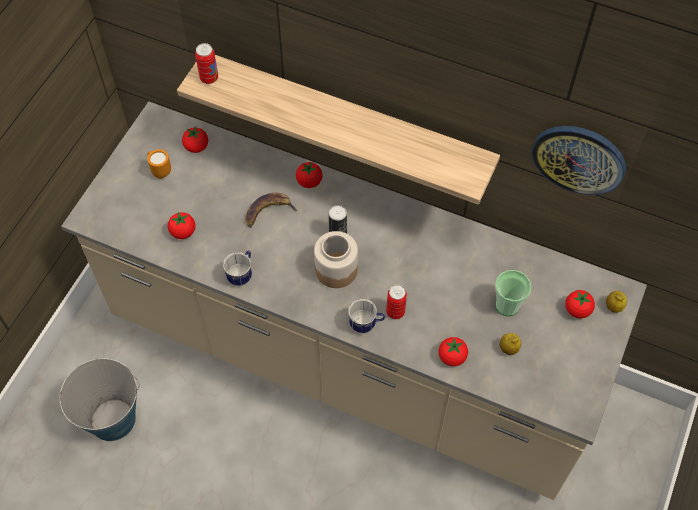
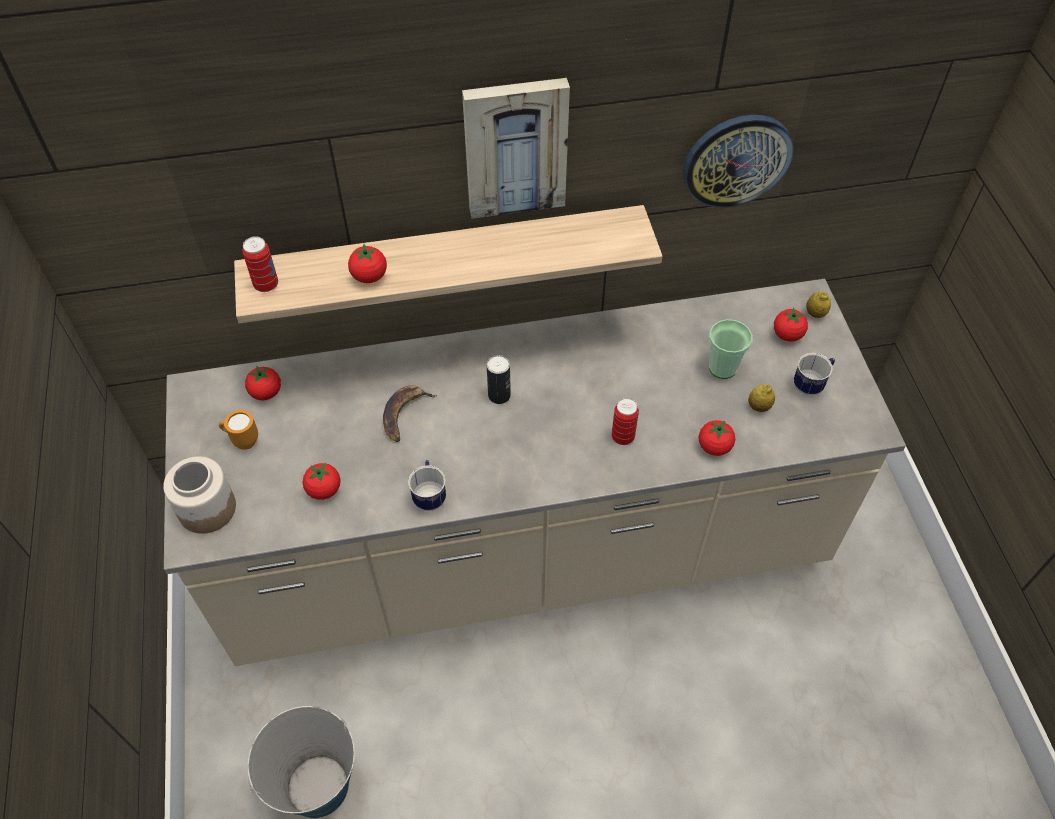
camera: 35 degrees left, 5 degrees down
tomato [296,162,323,188] -> tomato moved to [348,244,387,283]
jar [314,231,358,288] -> jar moved to [163,456,236,534]
mug [348,299,385,333] -> mug moved to [794,353,835,396]
none -> picture [462,78,570,219]

